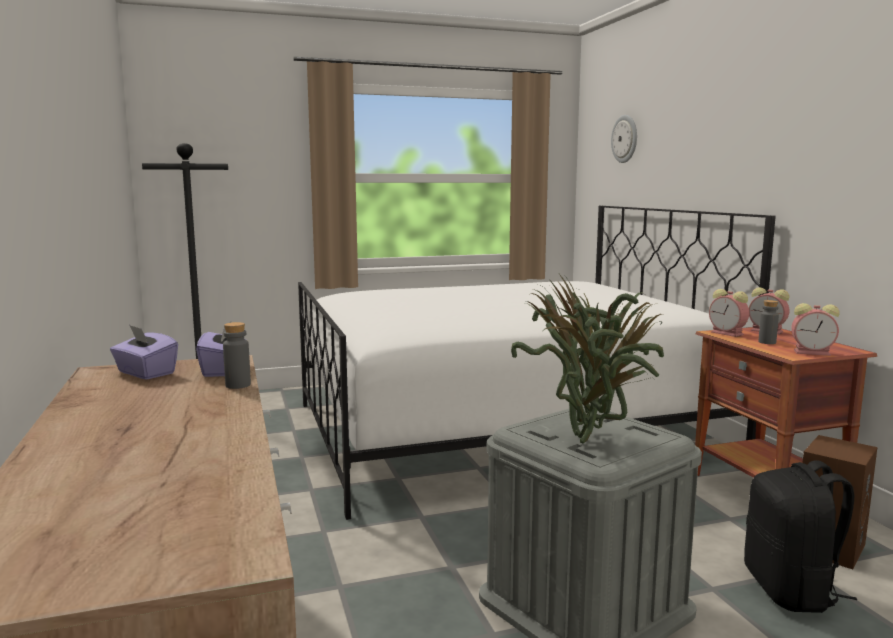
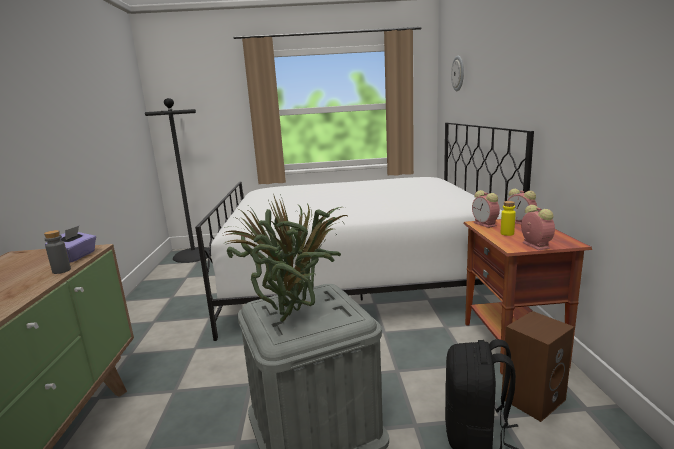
camera: 15 degrees right, 5 degrees up
purple tissue box [110,325,178,380] -> none
grey bottle [758,300,779,344] -> yellow bottle [501,201,516,236]
alarm clock [791,303,840,356] -> alarm clock turned 135 degrees counterclockwise [521,205,555,250]

